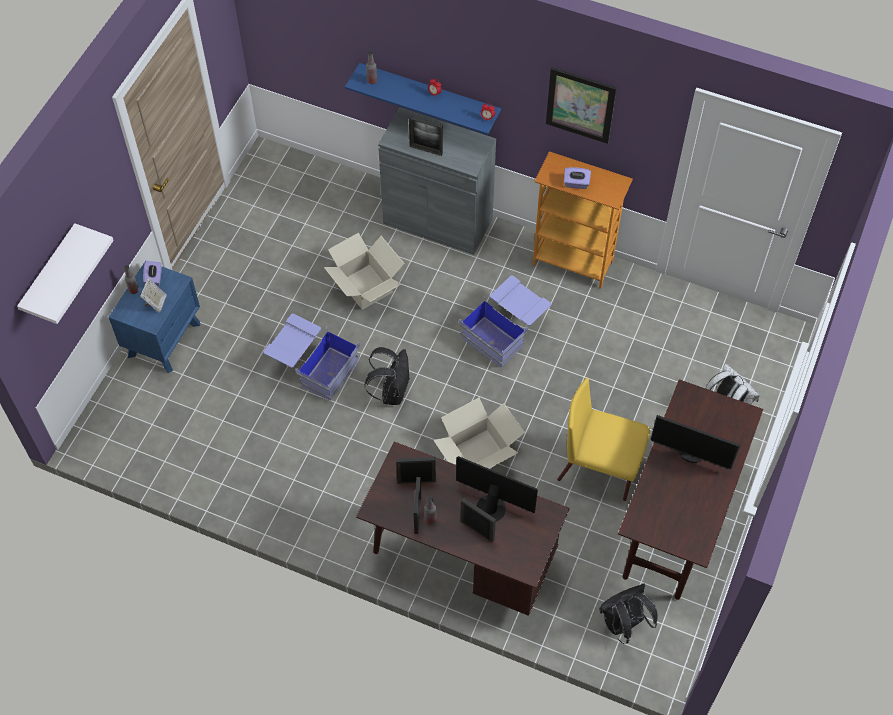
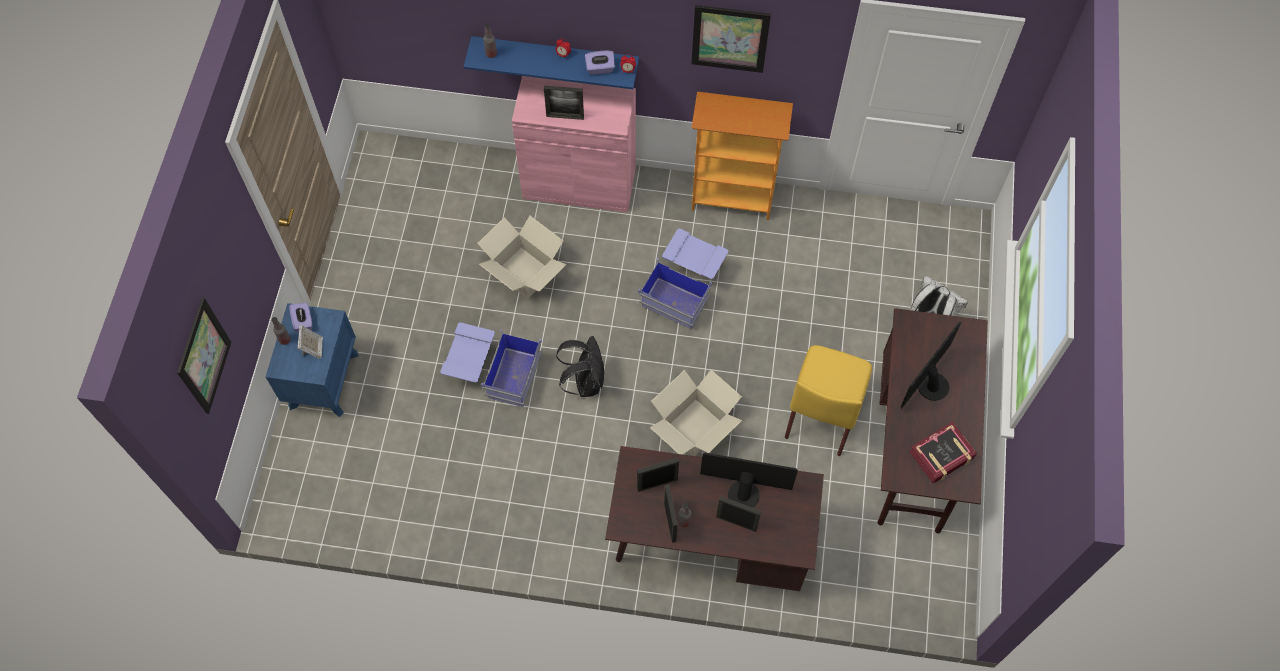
camera: 15 degrees left, 5 degrees up
white shelf [17,223,114,324] -> picture [177,297,231,414]
grey cabinet [378,107,496,255] -> pink cabinet [512,76,636,212]
yellow chair [557,377,650,501] -> yellow chair turned 75 degrees counterclockwise [785,345,872,456]
purple tissue box [564,167,591,189] -> purple tissue box moved to [585,51,615,75]
black backpack [600,584,658,644] -> none
monitor [651,415,740,469] -> monitor turned 120 degrees clockwise [901,322,962,409]
none -> book [909,422,977,484]

